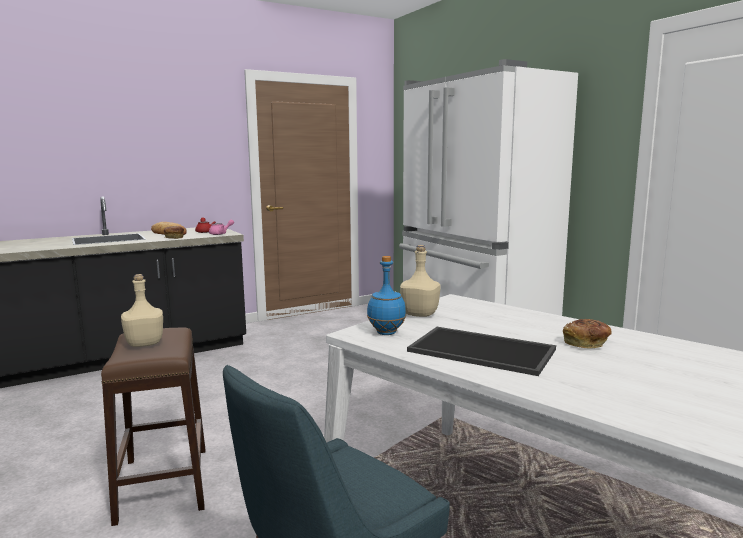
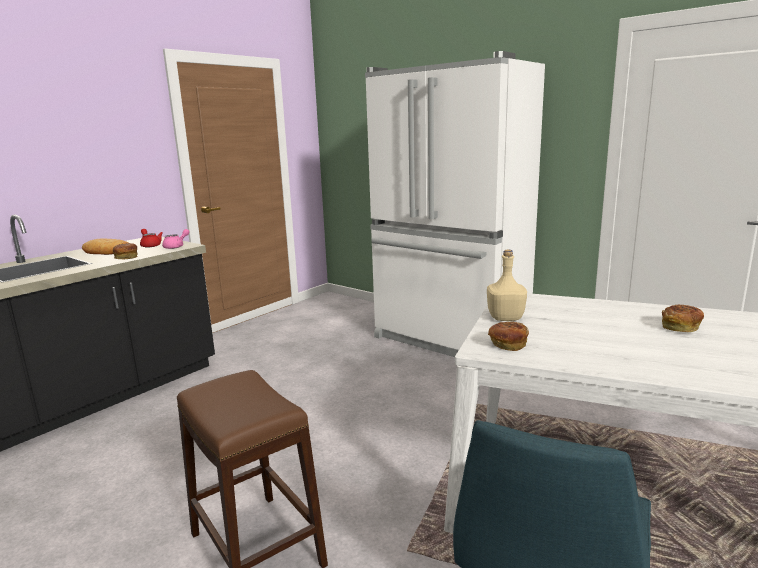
camera: 20 degrees left, 5 degrees up
beige bottle [121,274,163,347] -> none
blue bottle [367,256,406,335] -> bread [488,322,529,351]
tray [407,327,556,376] -> none

